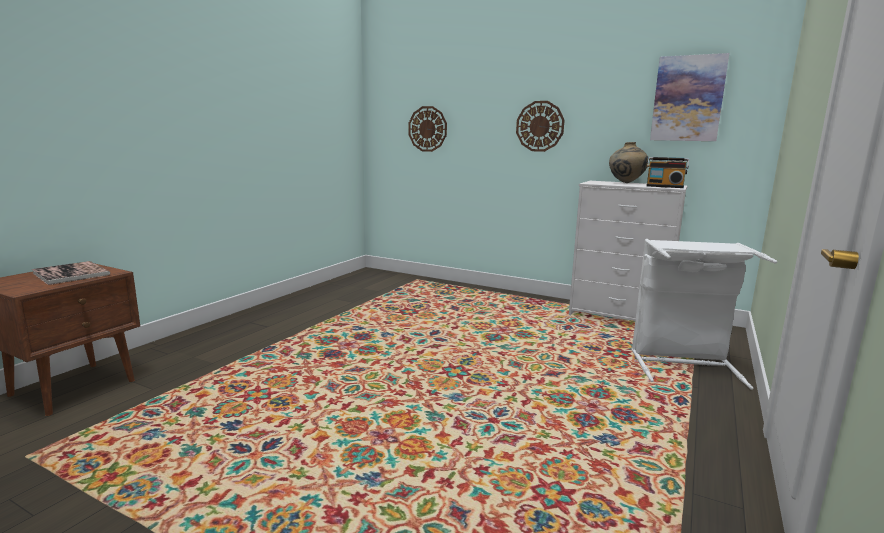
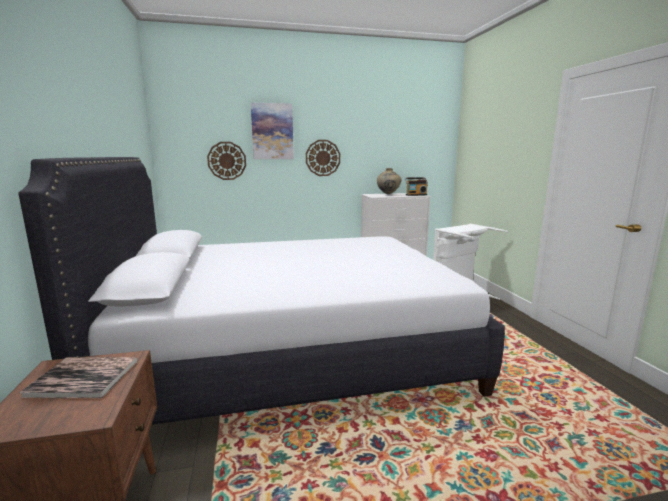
camera: 40 degrees left, 0 degrees up
picture [650,53,729,141] -> picture moved to [251,103,294,159]
none -> white bed [18,157,505,425]

